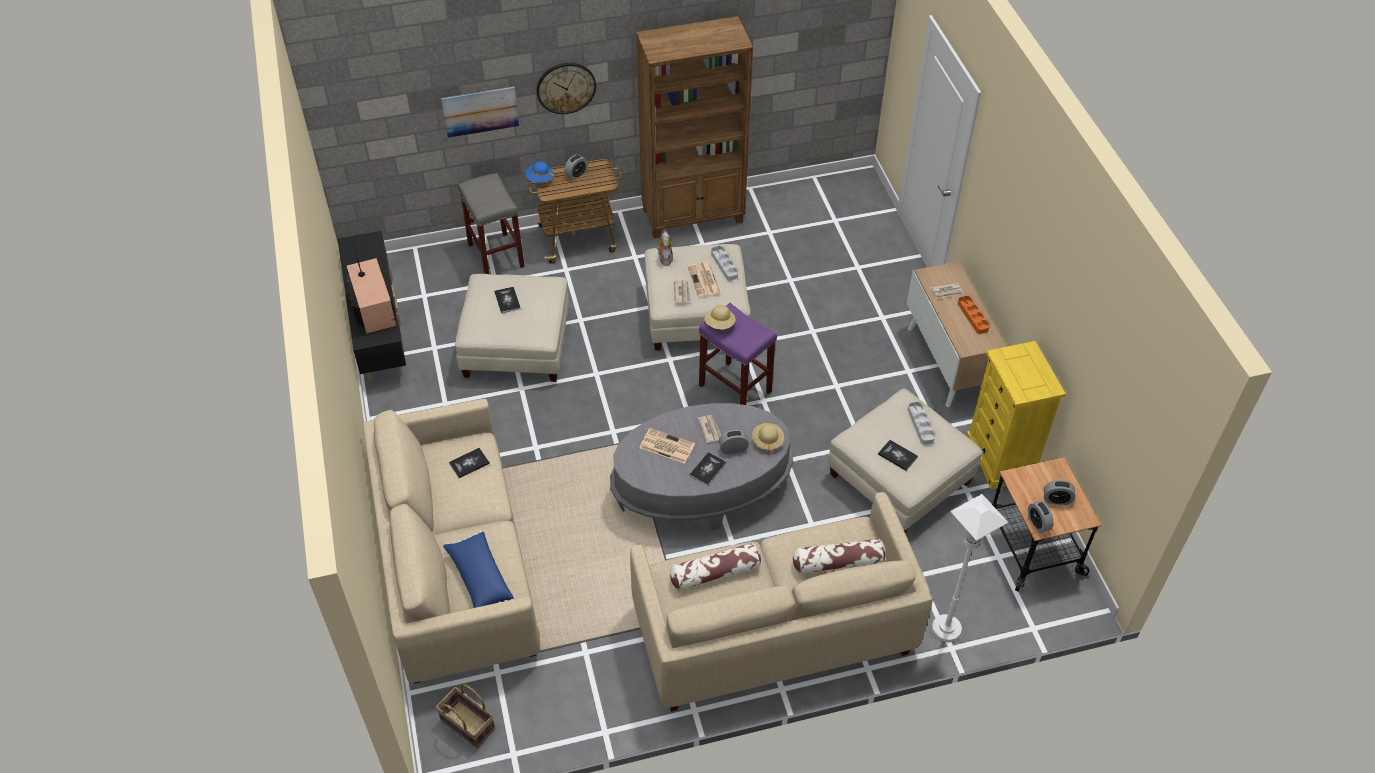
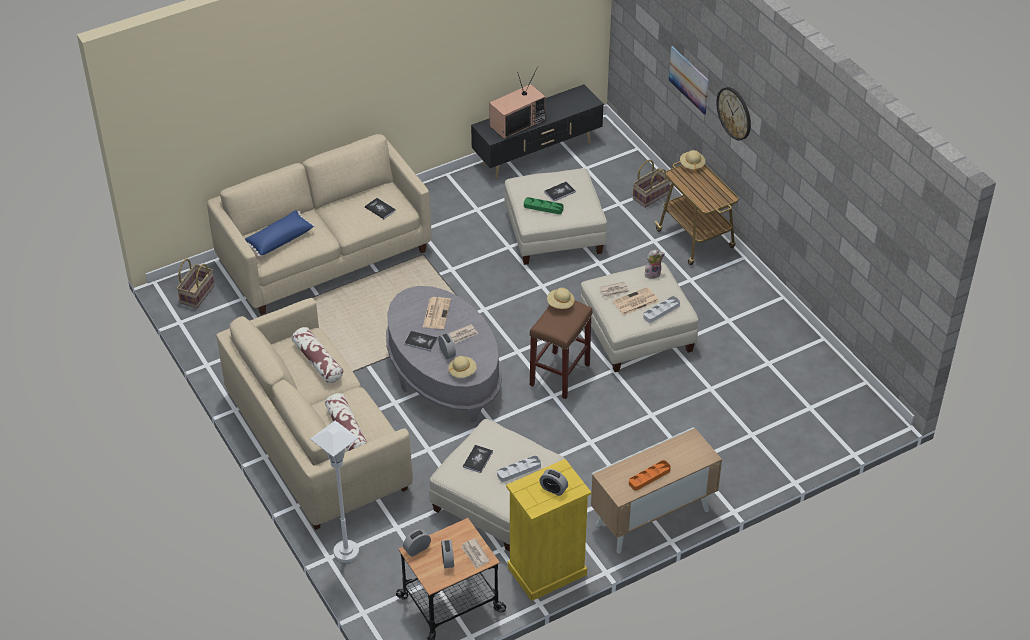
camera: 75 degrees right, 5 degrees down
grey stool [458,173,525,274] -> basket [633,160,671,208]
blue hat [525,162,554,183] -> beige hat [680,150,705,173]
alarm clock [564,154,588,180] -> alarm clock moved to [539,469,568,496]
brown bookcase [636,16,753,238] -> none
purple stool [699,303,777,405] -> brown stool [530,300,593,399]
newspaper [930,282,964,299] -> newspaper moved to [461,538,490,569]
none -> green tray [524,197,563,214]

